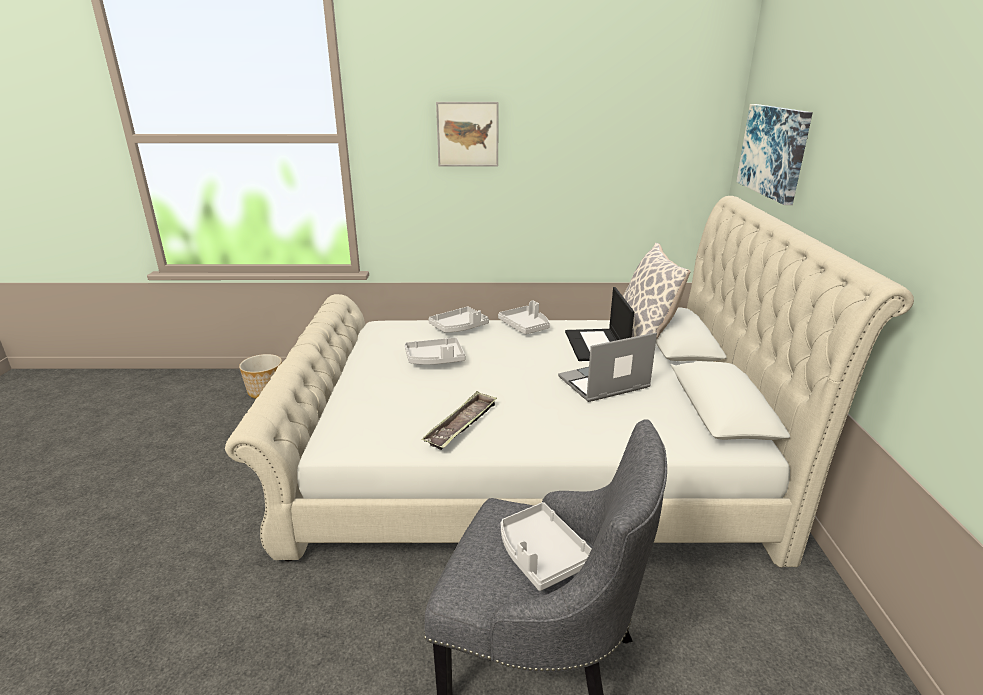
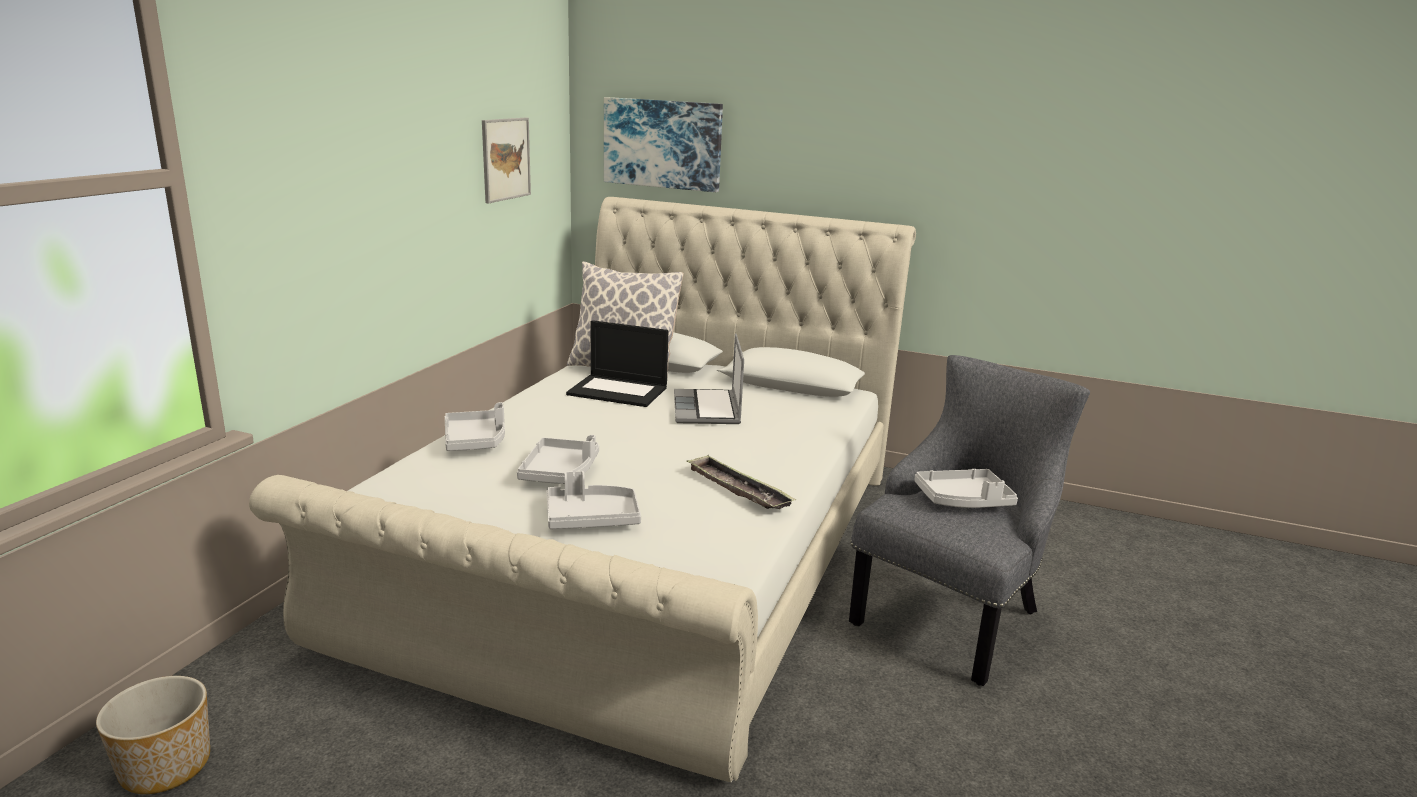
camera: 70 degrees left, 5 degrees down
picture [436,102,499,167] -> picture moved to [482,118,531,203]
grey tray [498,300,550,334] -> grey tray moved to [546,471,641,529]

